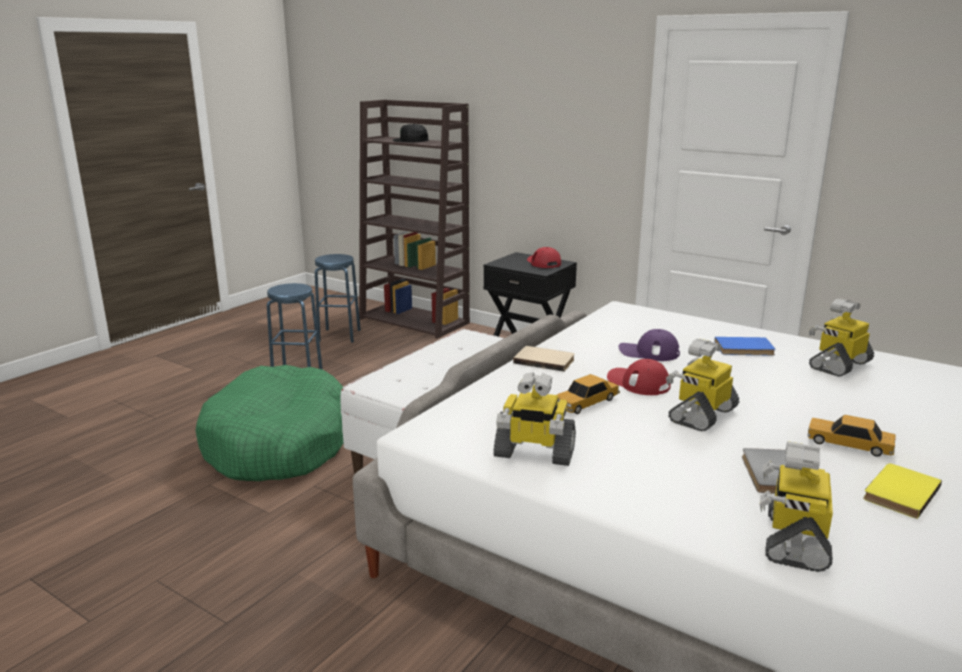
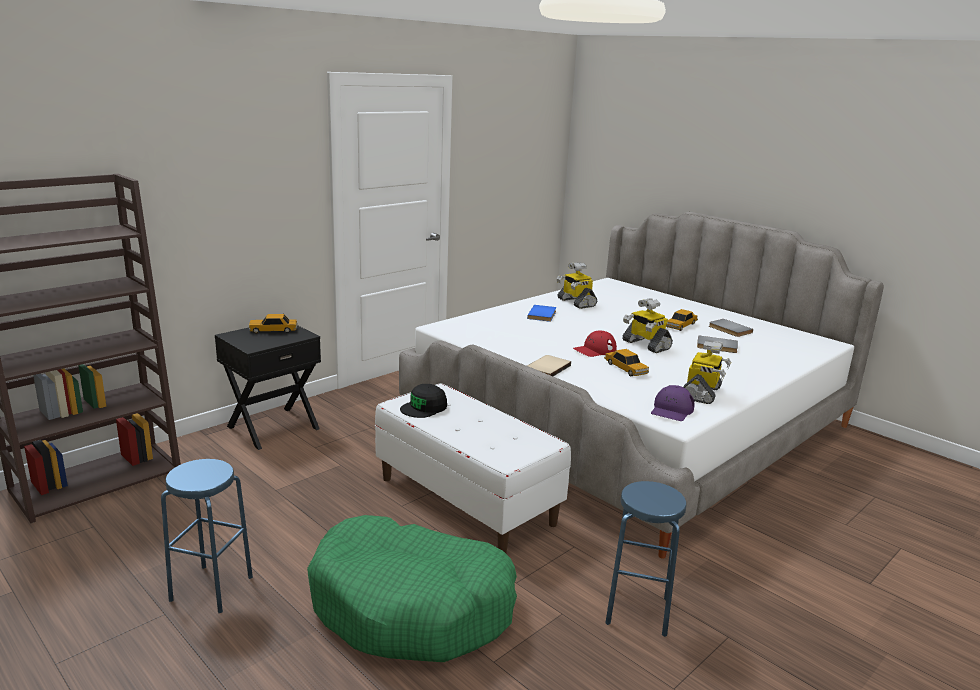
camera: 80 degrees left, 0 degrees up
blue stool [315,254,361,343] -> blue stool moved to [605,481,687,637]
black cap [393,124,429,142] -> black cap moved to [400,384,447,418]
red cap [527,247,561,268] -> toy car [249,314,297,333]
purple cap [619,329,680,361] -> purple cap moved to [651,385,695,421]
toy robot [760,441,833,572] -> none
yellow book [863,463,942,519] -> grey book [709,319,753,337]

